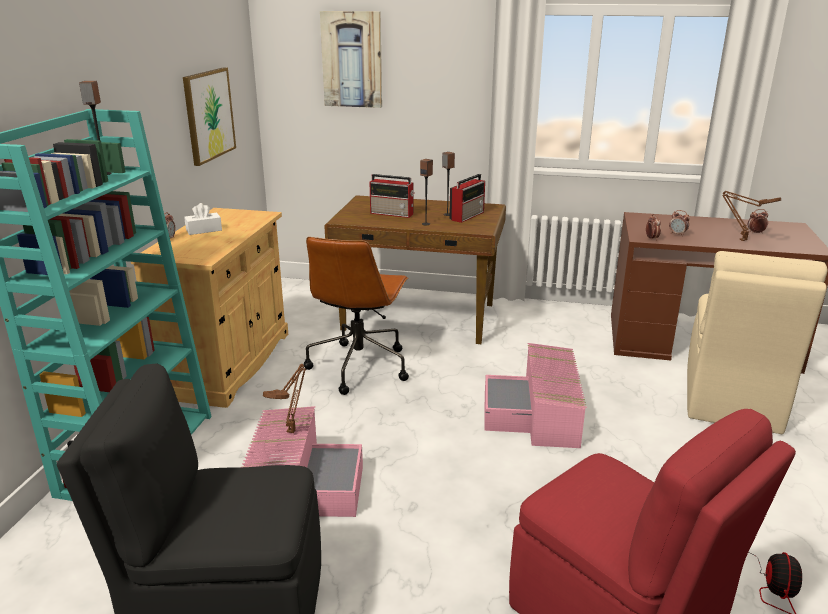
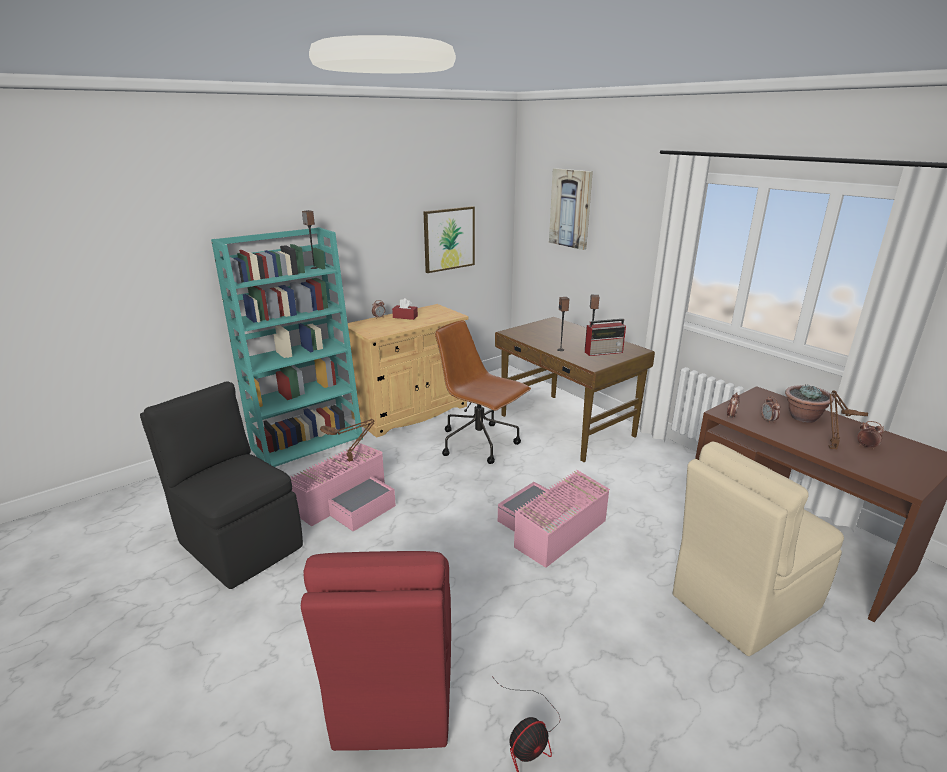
camera: 40 degrees right, 0 degrees up
white tissue box [184,203,222,235] -> red tissue box [392,298,418,320]
brown office chair [304,237,409,395] -> brown office chair turned 75 degrees clockwise [435,320,531,464]
radio [369,174,414,218] -> none
none -> potted plant [785,385,834,423]

